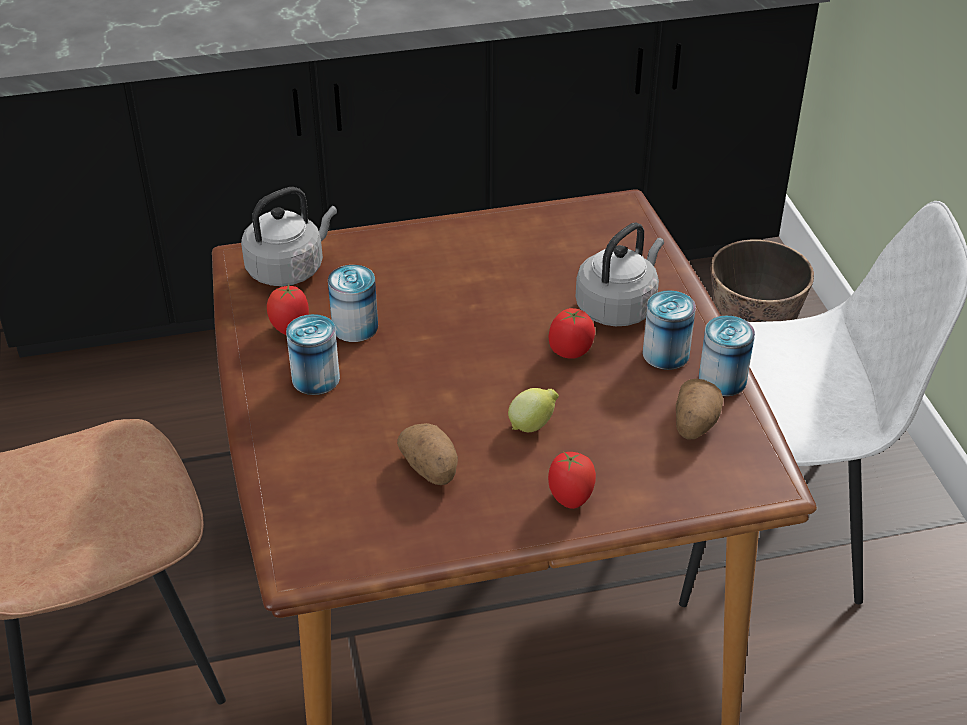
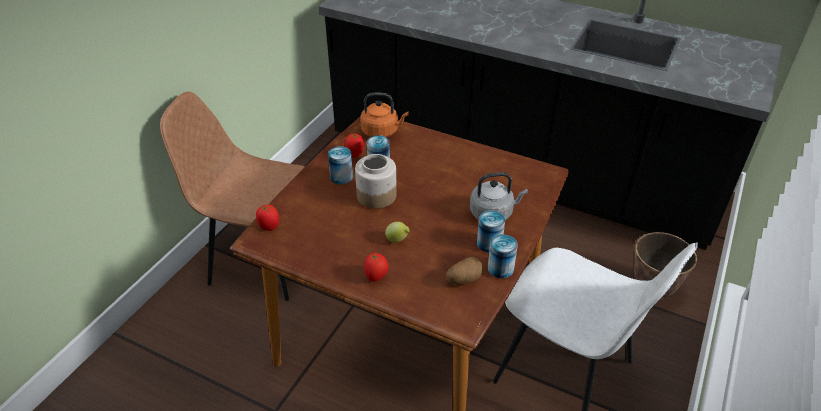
camera: 40 degrees right, 0 degrees up
grey kettle [241,187,337,286] -> orange kettle [360,93,409,137]
potato [397,423,458,485] -> none
tomato [549,308,595,359] -> tomato moved to [256,205,279,231]
none -> jar [355,154,397,209]

